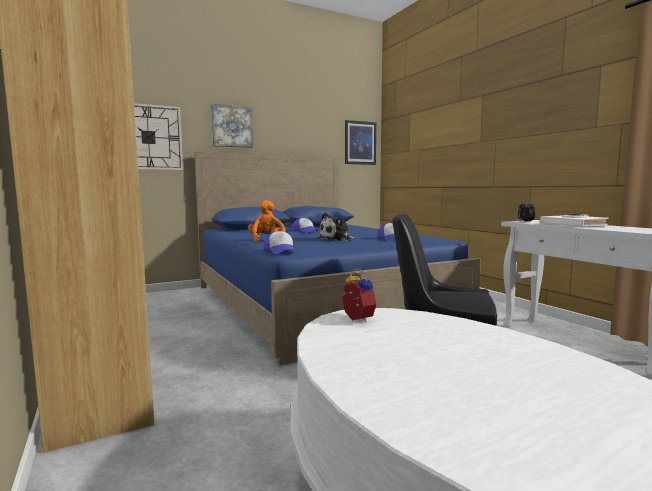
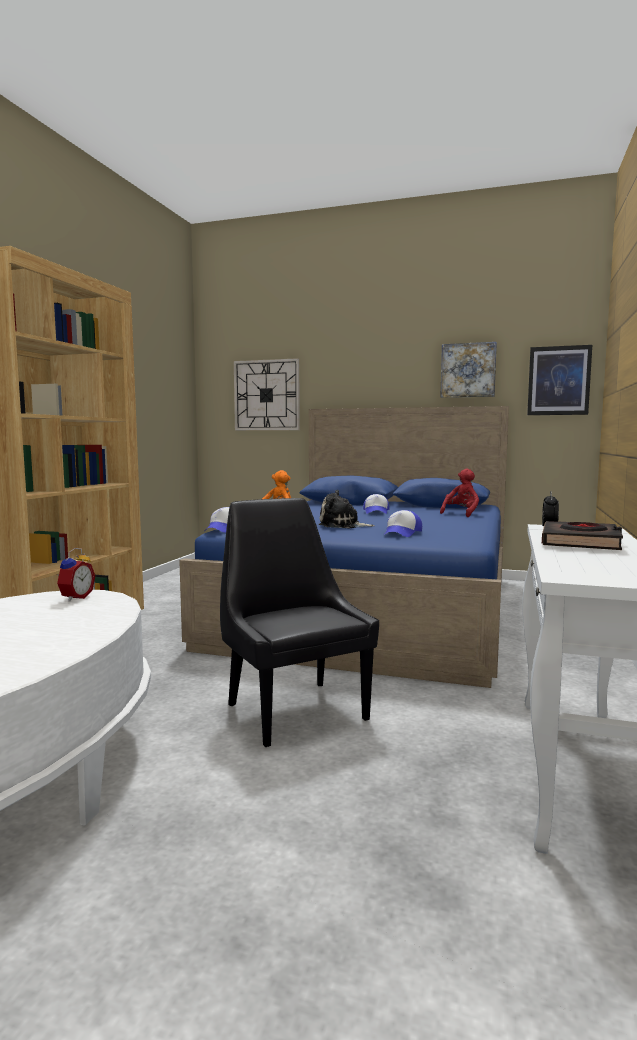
camera: 45 degrees right, 0 degrees up
picture [211,104,253,148] -> picture moved to [440,342,497,398]
white book [540,214,608,226] -> black book [542,521,623,550]
none -> red plush toy [440,469,479,517]

